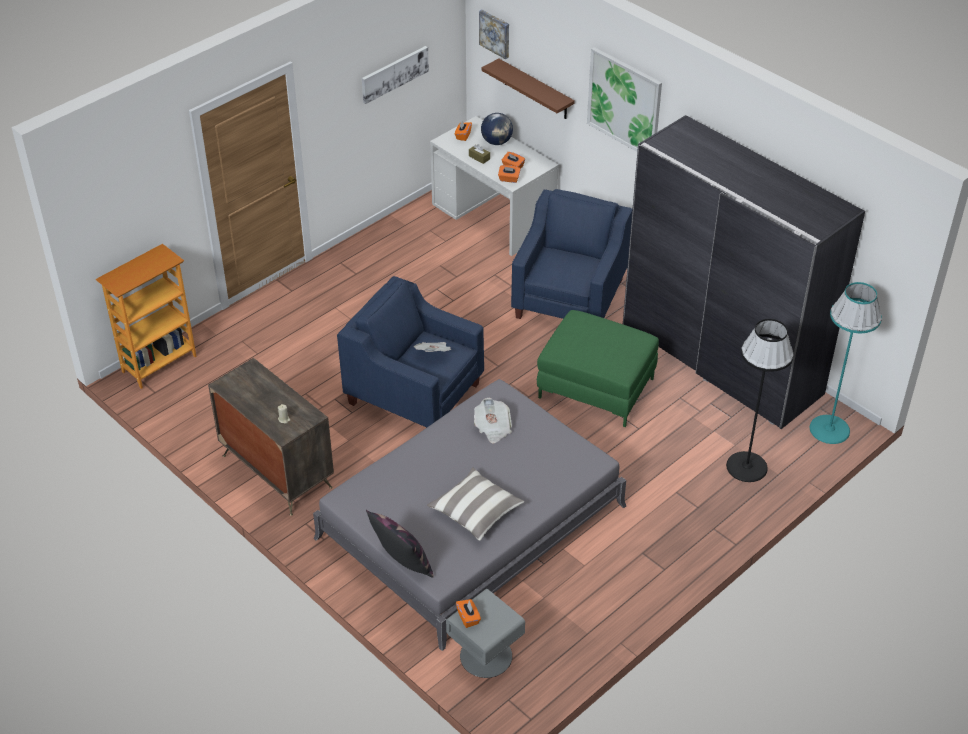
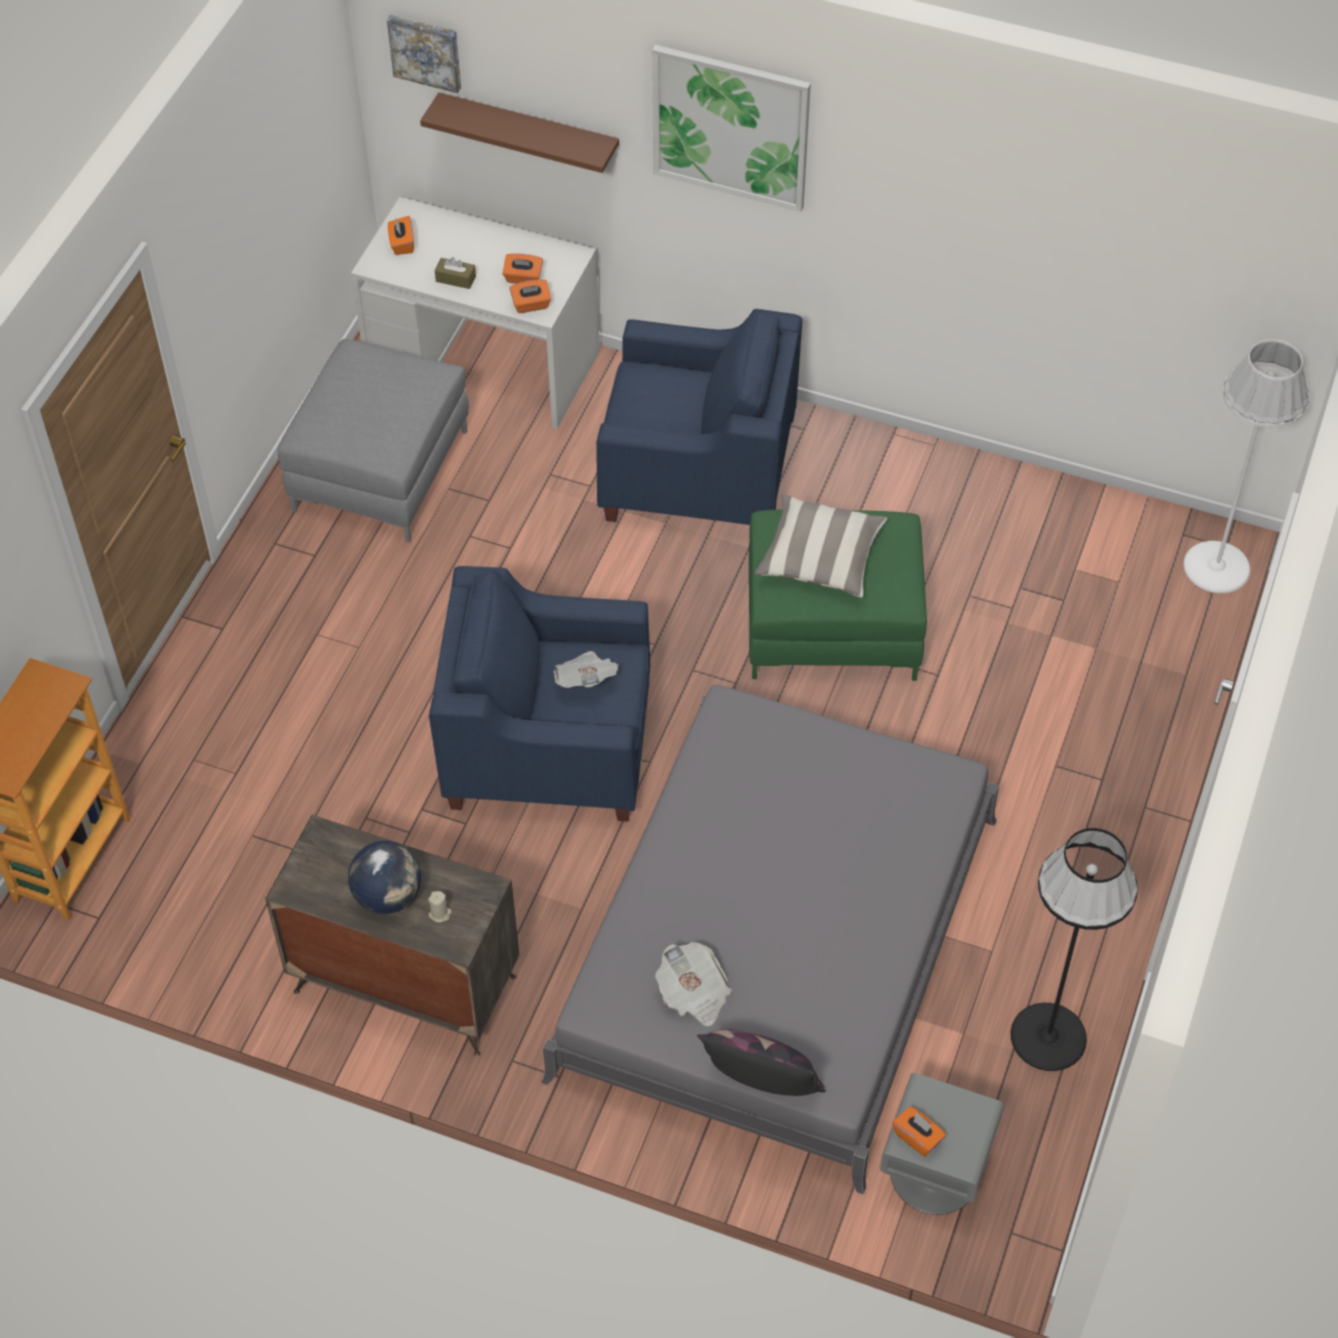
camera: 25 degrees left, 10 degrees up
picture [362,46,429,104] -> none
pillow [427,467,524,541] -> pillow moved to [754,494,887,598]
newspaper [474,398,512,444] -> newspaper moved to [655,942,732,1026]
globe [481,113,513,145] -> globe moved to [348,841,421,914]
blue armchair [511,189,632,319] -> blue armchair turned 105 degrees clockwise [596,309,803,525]
grey wardrobe [623,115,865,429] -> none
black floor lamp [726,319,794,482] -> black floor lamp moved to [1010,828,1138,1071]
turquoise floor lamp [809,282,882,444] -> white floor lamp [1183,339,1309,593]
none -> grey ottoman [278,339,469,543]

